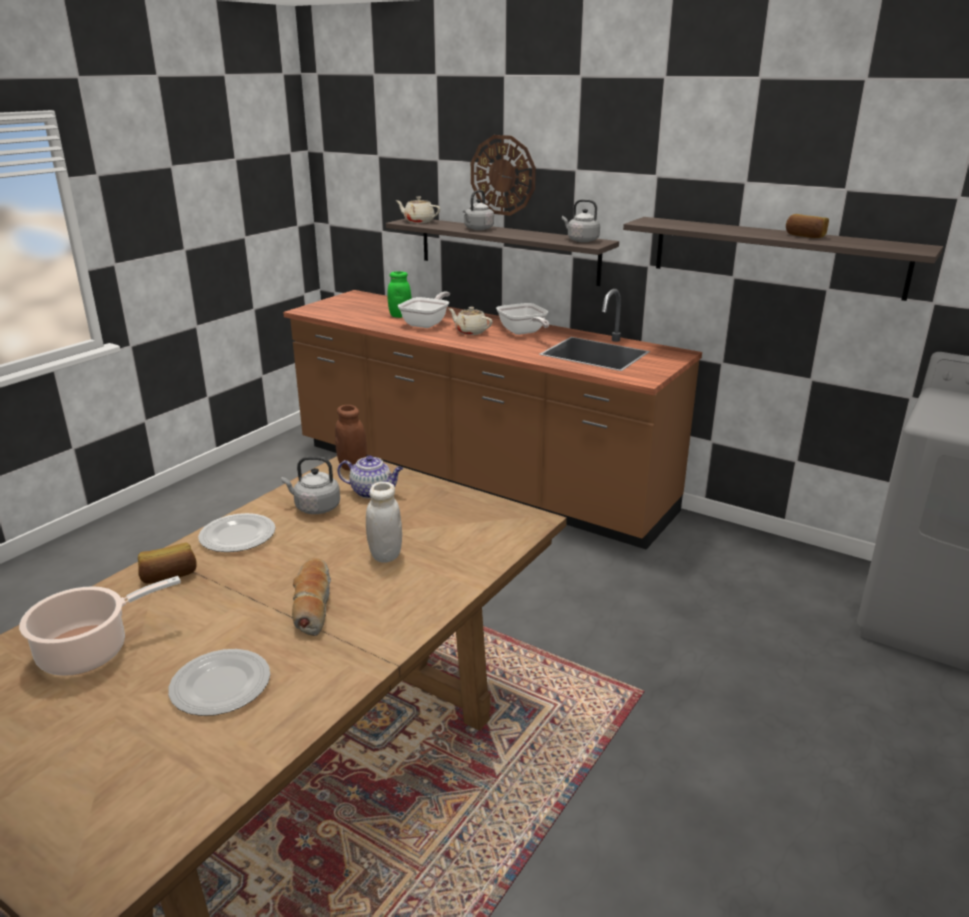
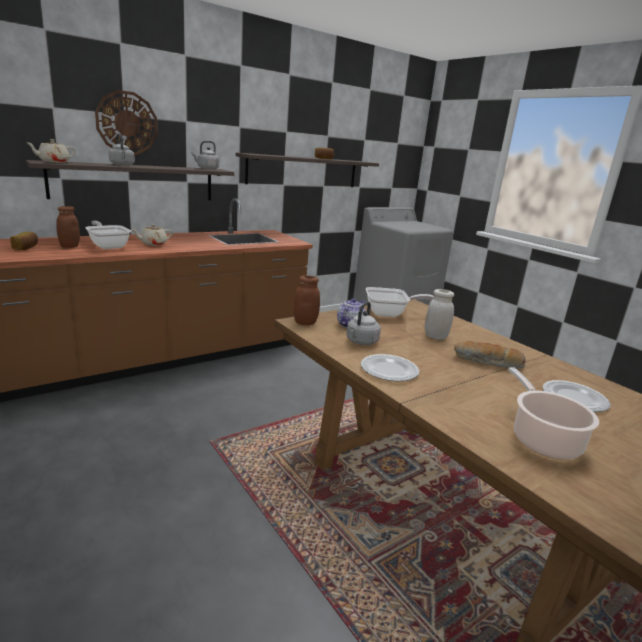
camera: 70 degrees left, 5 degrees down
bread [138,542,197,583] -> bread moved to [10,232,38,250]
green jar [387,271,412,318] -> brown jar [56,206,80,248]
frying pan [496,303,549,335] -> frying pan moved to [366,287,434,317]

